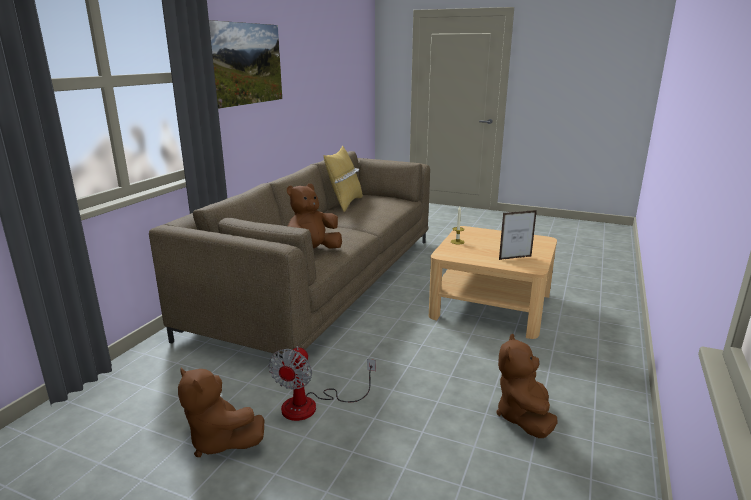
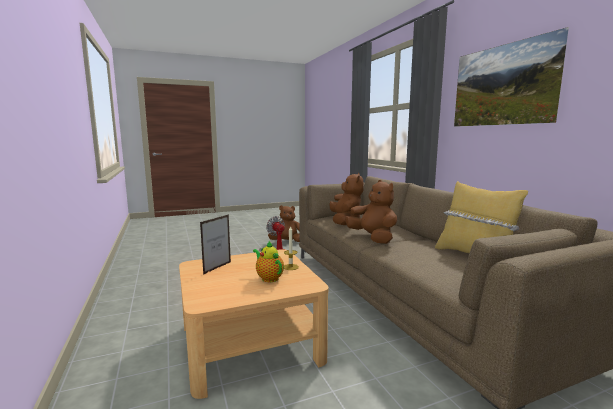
camera: 135 degrees right, 10 degrees down
brown plush toy [496,334,558,438] -> brown plush toy moved to [345,180,397,244]
none -> teapot [253,241,284,282]

